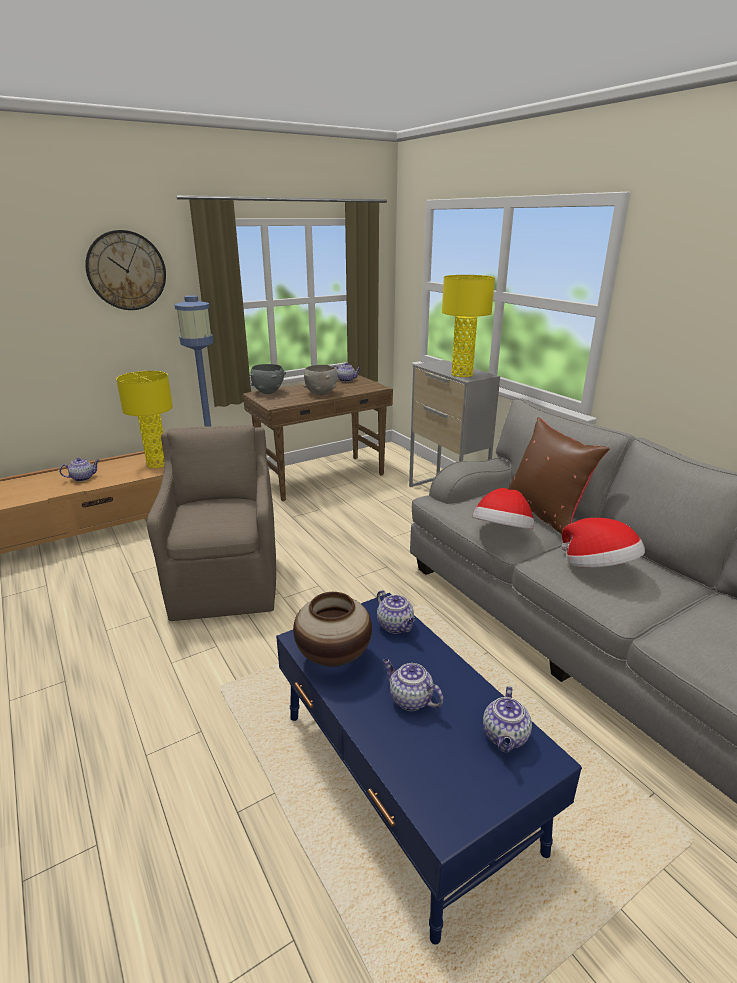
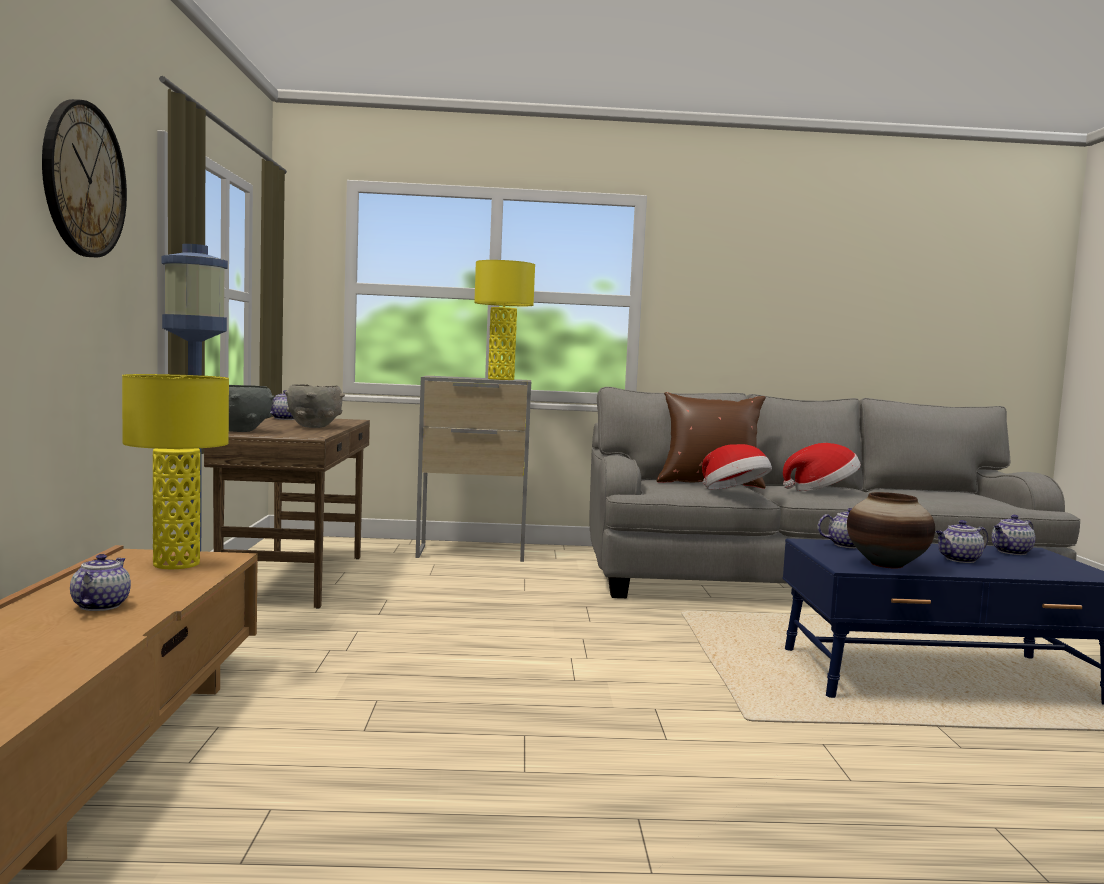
camera: 60 degrees left, 20 degrees down
brown armchair [147,425,276,621] -> none
teapot [483,686,532,753] -> teapot turned 105 degrees clockwise [992,515,1035,555]

